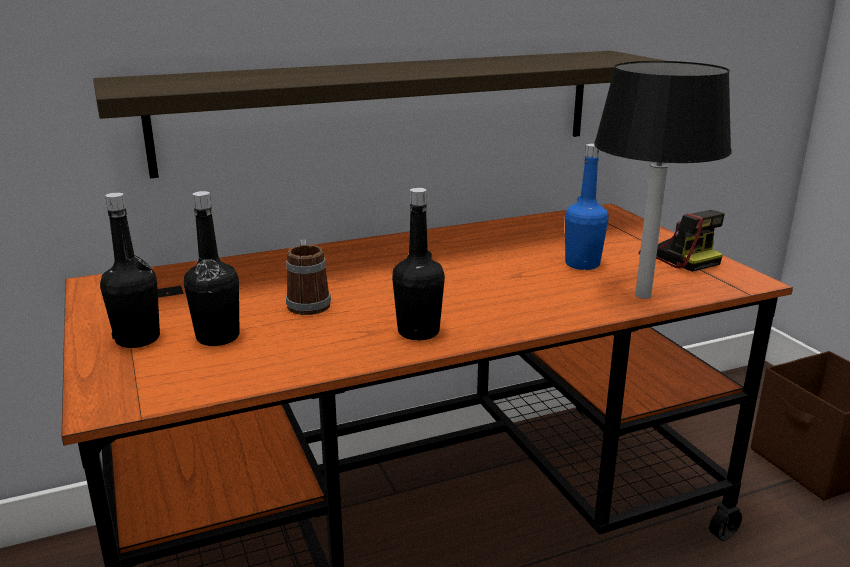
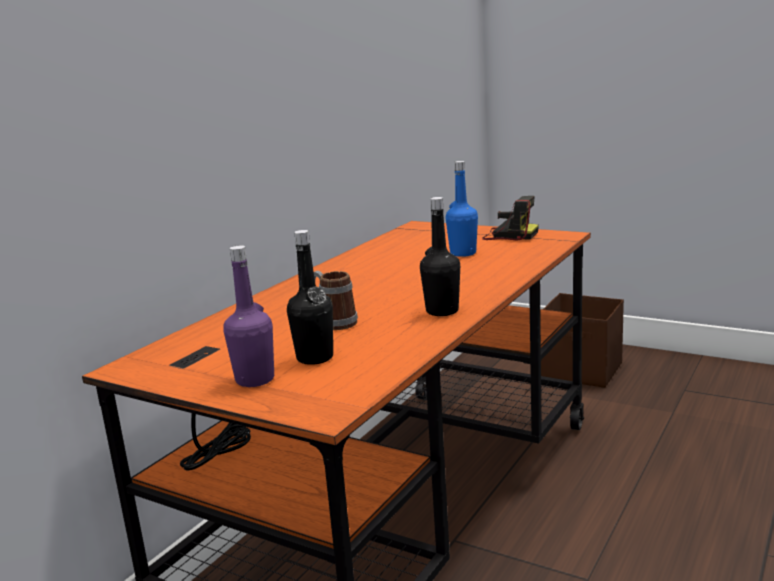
camera: 35 degrees left, 5 degrees down
shelf [93,51,666,178] -> none
black bottle [100,192,160,348] -> purple bottle [223,245,274,387]
black table lamp [594,61,732,299] -> none

